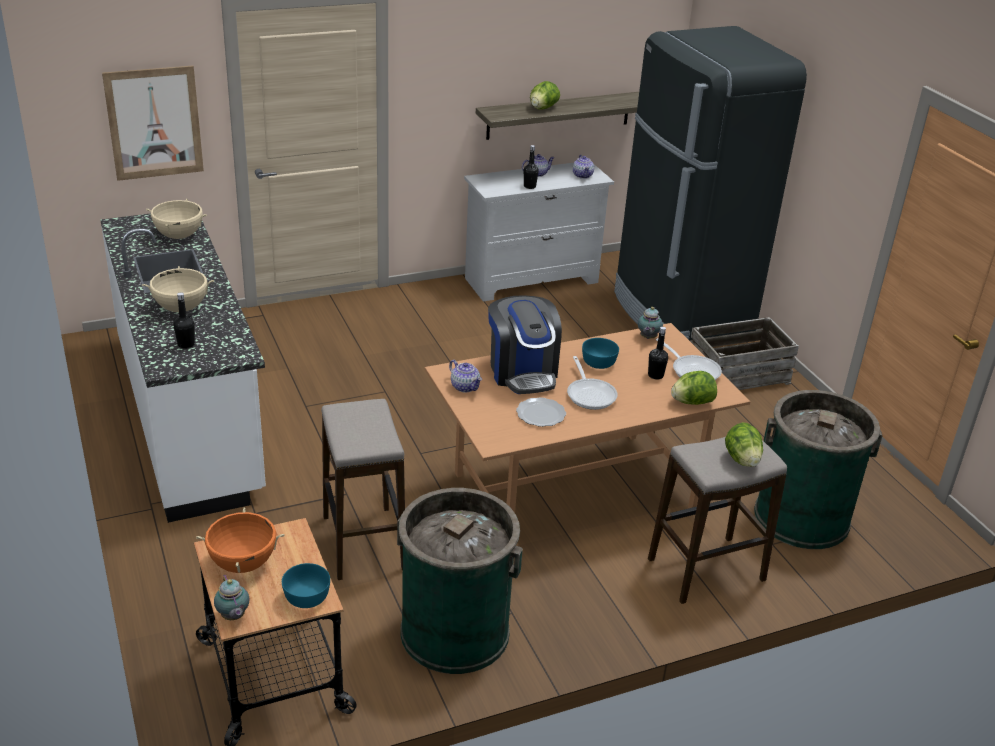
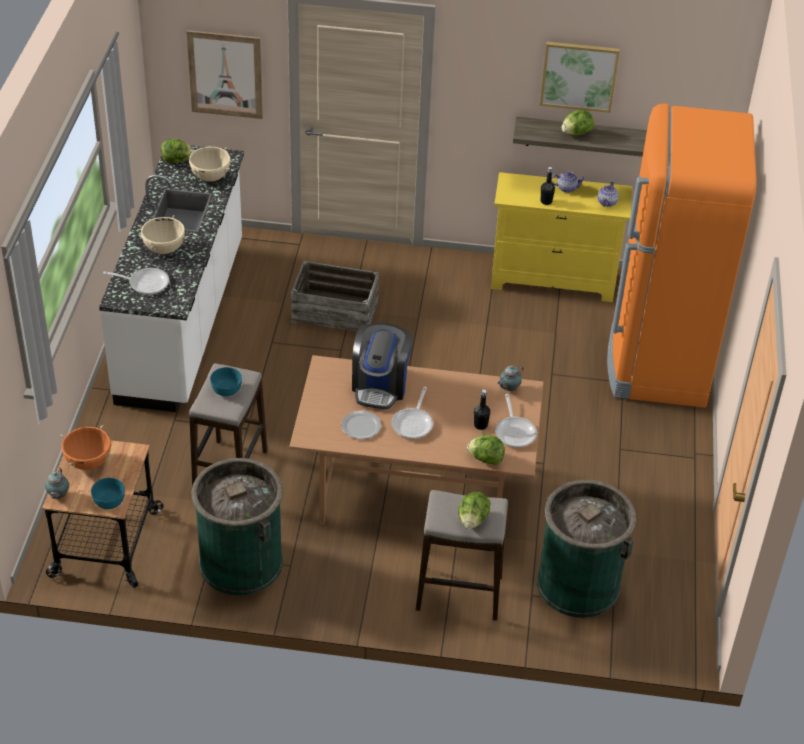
camera: 30 degrees right, 10 degrees up
black bottle [173,292,195,349] -> frying pan [103,268,169,295]
teapot [449,360,482,393] -> none
white dresser [464,163,614,302] -> yellow dresser [491,172,632,302]
turquoise bowl [582,338,619,369] -> turquoise bowl moved to [210,367,242,396]
black fridge [614,26,807,341] -> orange fridge [607,103,757,408]
crate [690,317,799,390] -> crate moved to [291,261,379,332]
none -> lettuce [161,139,193,163]
none -> picture [540,42,620,113]

